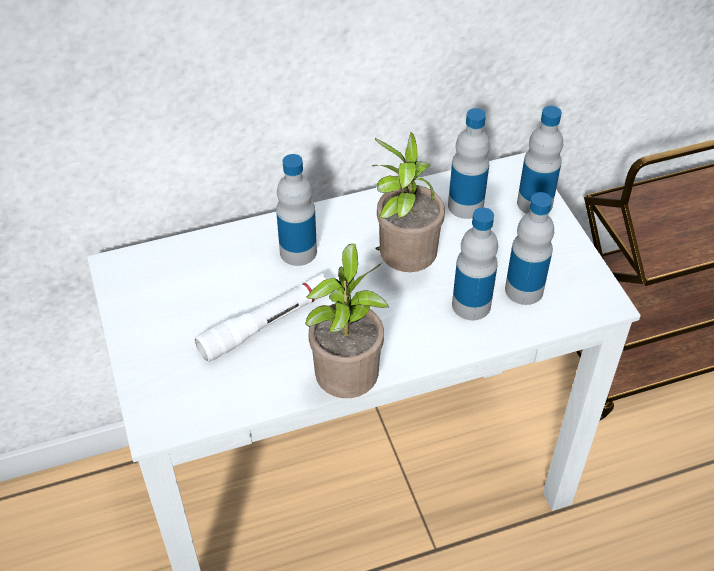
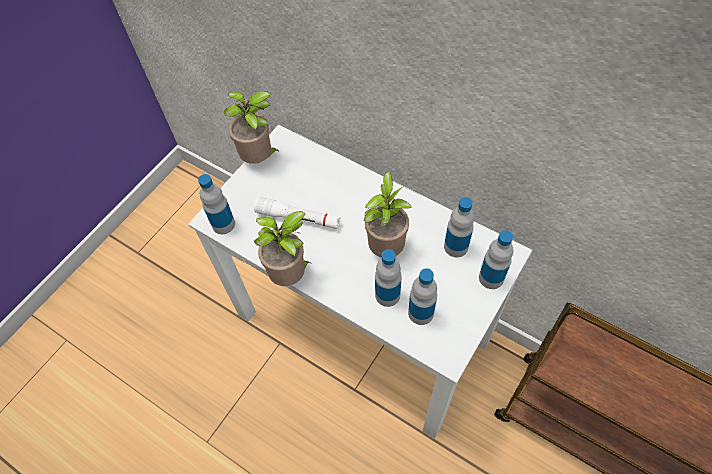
camera: 55 degrees right, 10 degrees up
bottle [276,154,317,266] -> bottle moved to [198,174,235,234]
none -> potted plant [224,91,280,164]

